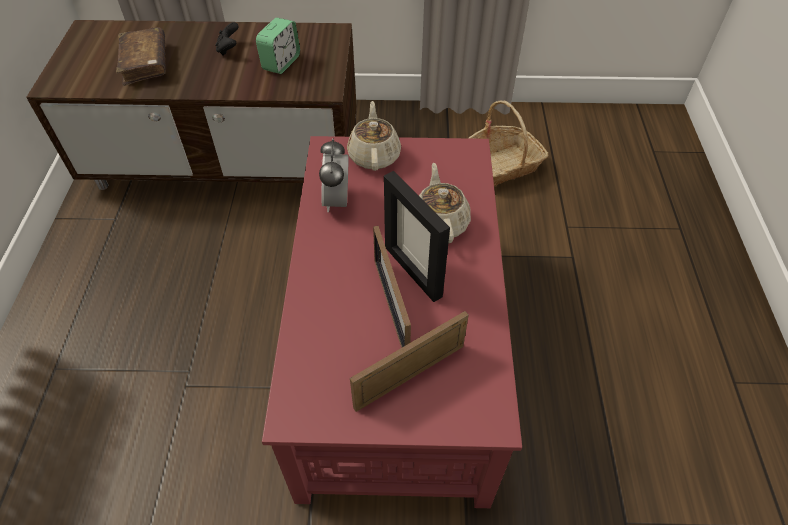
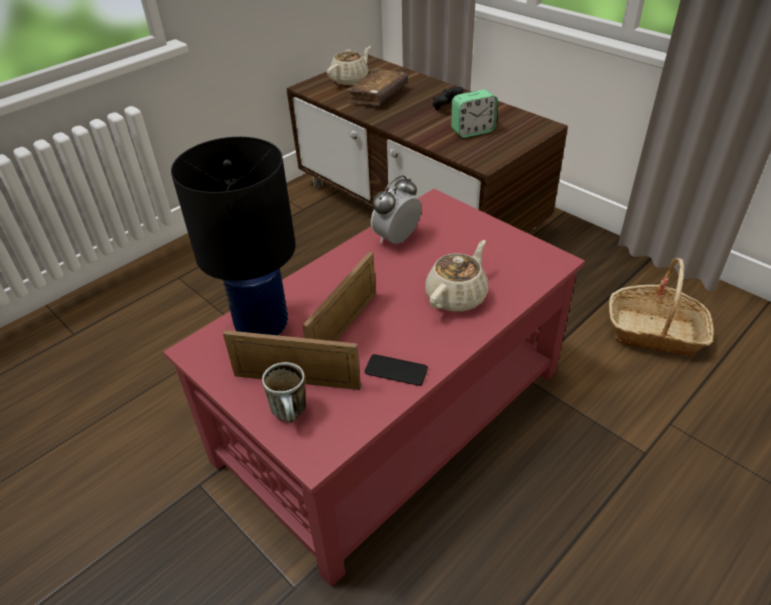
camera: 45 degrees right, 10 degrees down
beige teapot [347,101,401,171] -> beige teapot moved to [327,46,371,86]
picture frame [384,171,450,302] -> none
none -> black table lamp [171,137,296,336]
none -> mug [262,362,306,423]
none -> phone [365,354,428,386]

